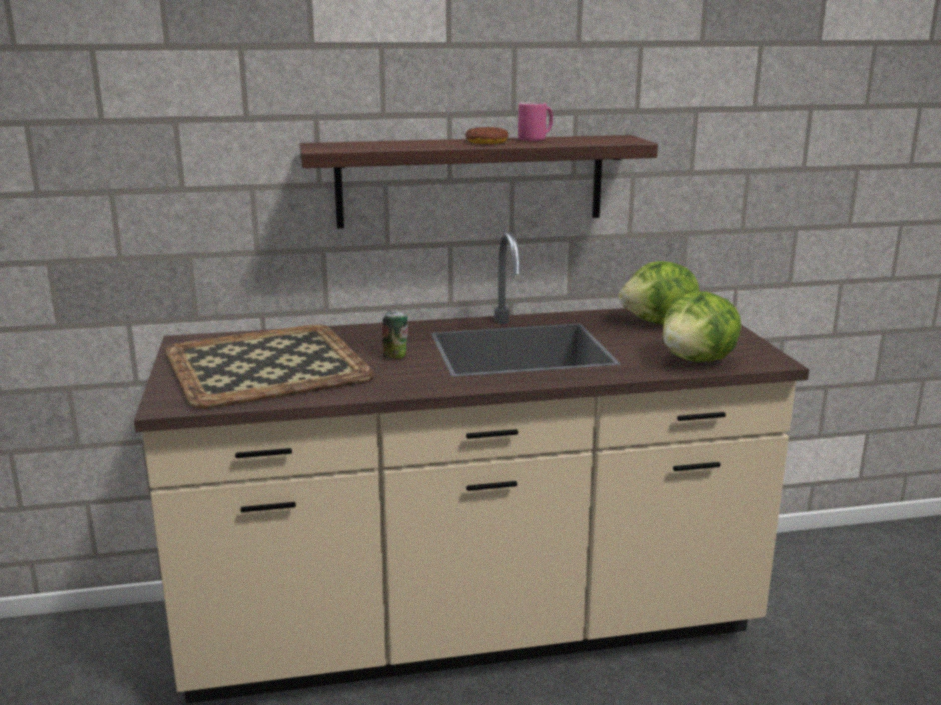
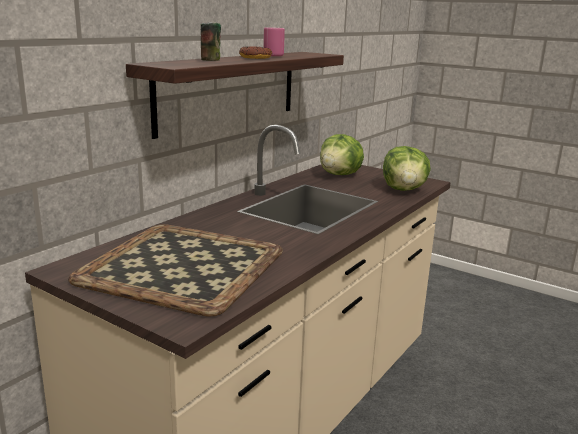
camera: 45 degrees left, 0 degrees up
can [382,312,408,359] -> can moved to [201,22,221,61]

